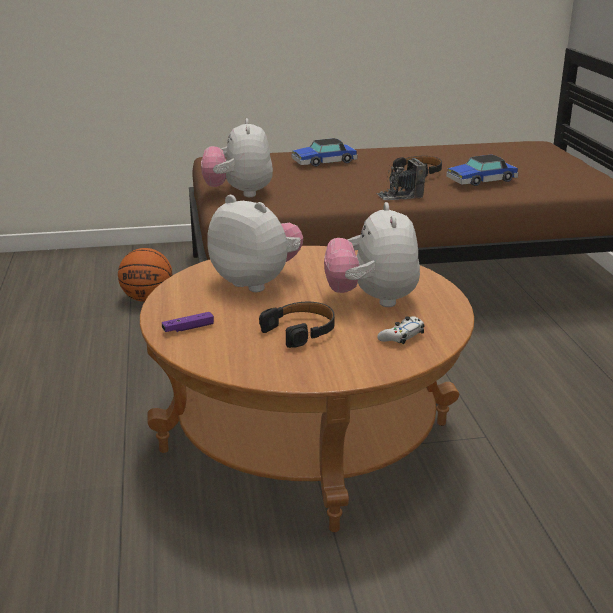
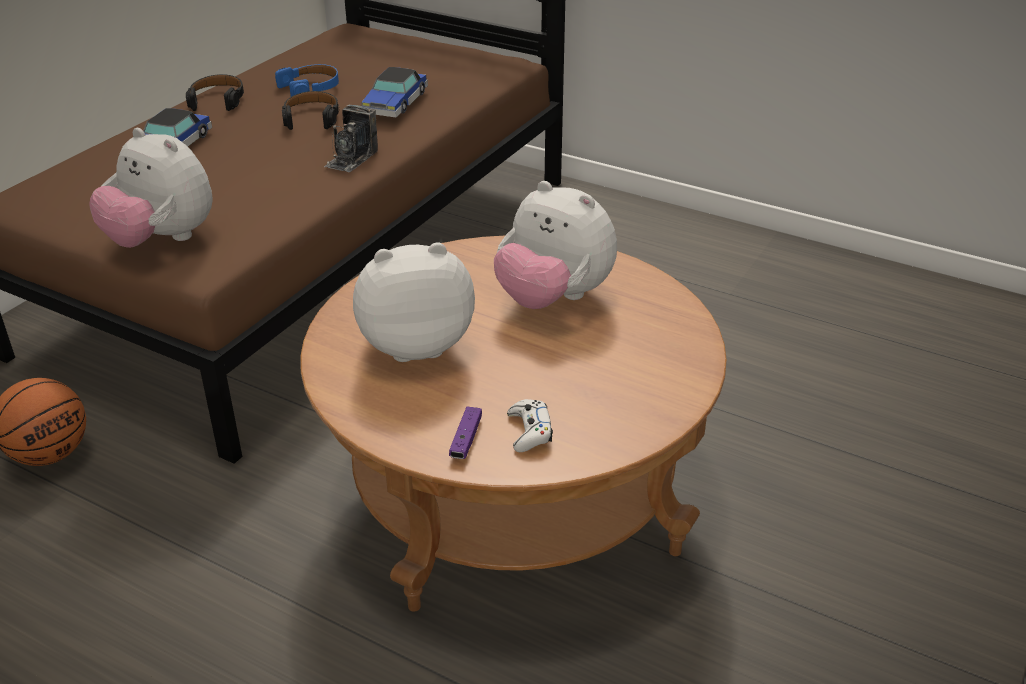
camera: 50 degrees left, 10 degrees up
black headphones [259,302,335,348] -> black headphones moved to [186,74,244,111]
white game controller [377,316,425,344] -> white game controller moved to [507,399,553,452]
none -> blue headphones [275,64,339,96]

